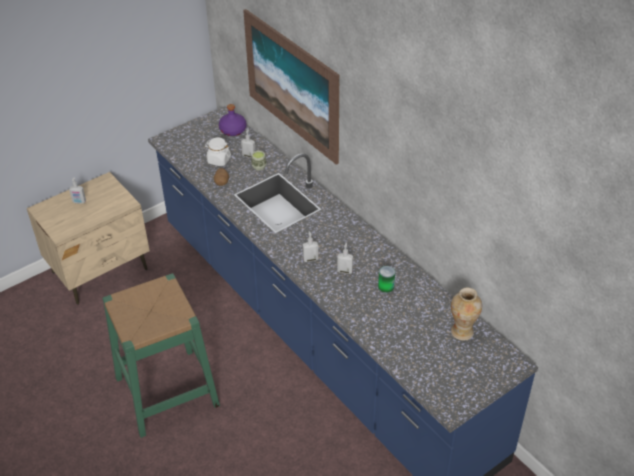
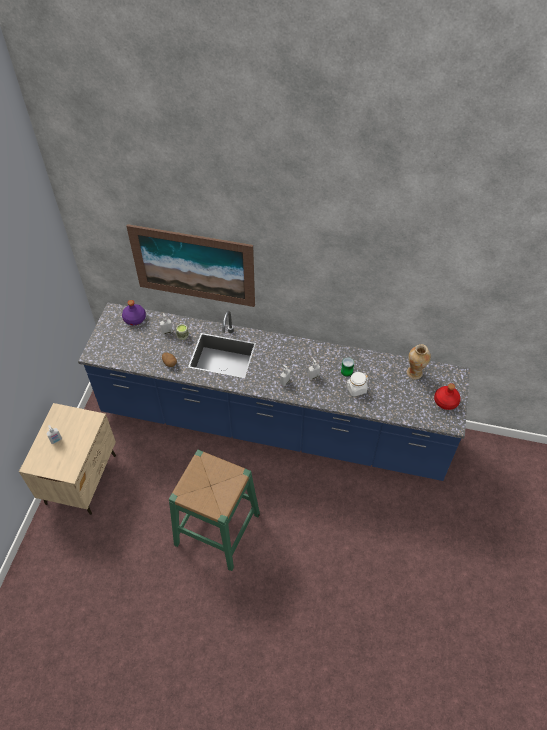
camera: 40 degrees left, 10 degrees up
white jar [205,137,231,166] -> white jar moved to [346,372,368,397]
none -> red bottle [434,383,461,410]

